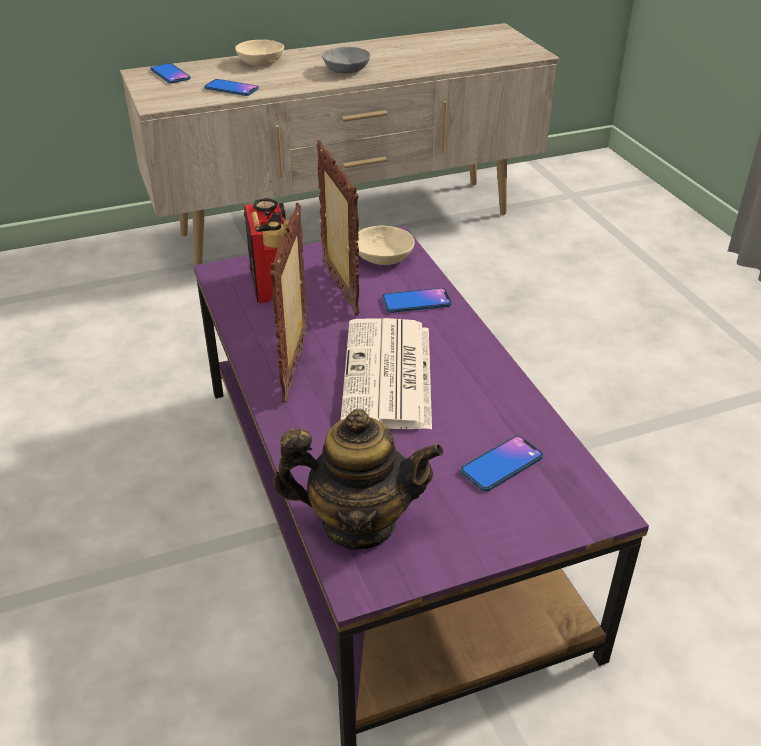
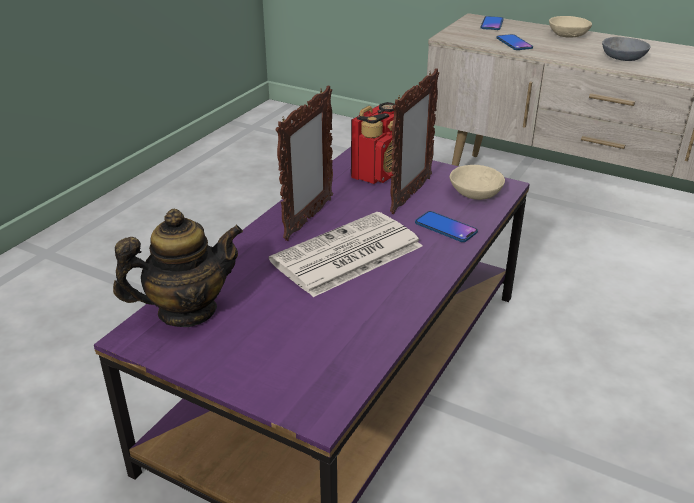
camera: 50 degrees right, 5 degrees down
picture frame [270,203,308,403] -> picture frame turned 150 degrees clockwise [276,86,333,241]
teapot [273,409,444,550] -> teapot turned 75 degrees counterclockwise [113,208,243,327]
phone [460,435,543,491] -> none

